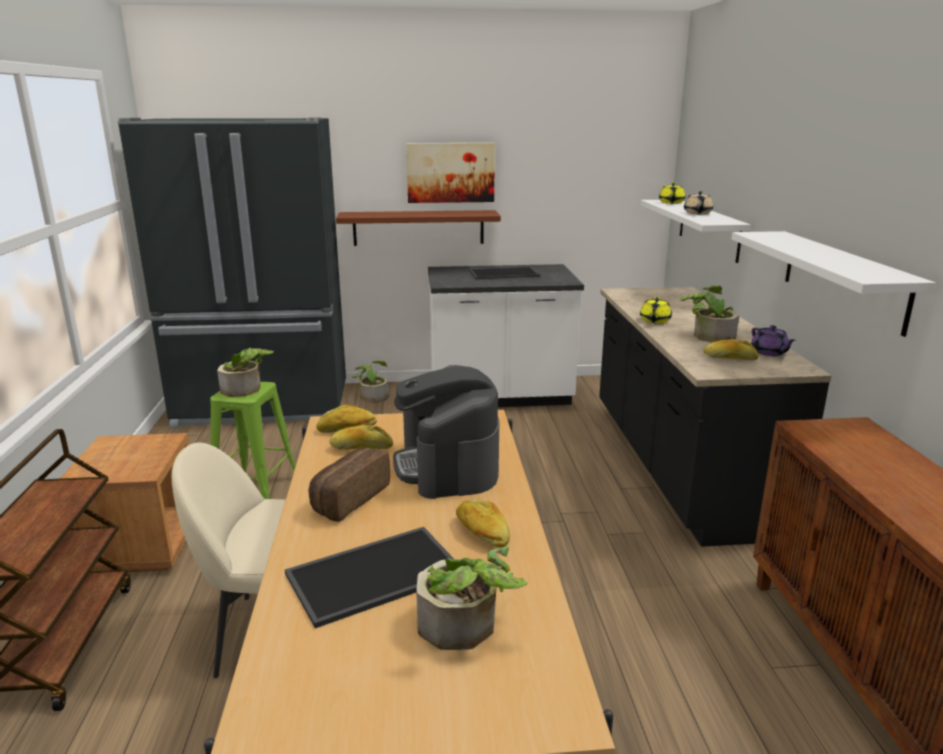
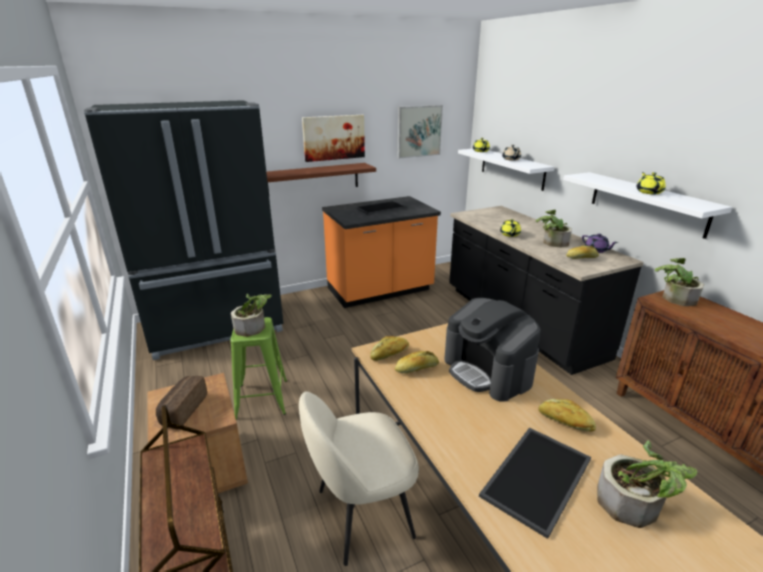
camera: 20 degrees left, 5 degrees up
bread [309,447,390,522] -> bread moved to [156,376,207,429]
potted plant [351,361,389,403] -> potted plant moved to [655,258,704,306]
white counter [428,264,584,407] -> orange counter [322,196,441,308]
none -> picture [398,105,443,158]
none -> yellow teapot [636,172,666,194]

